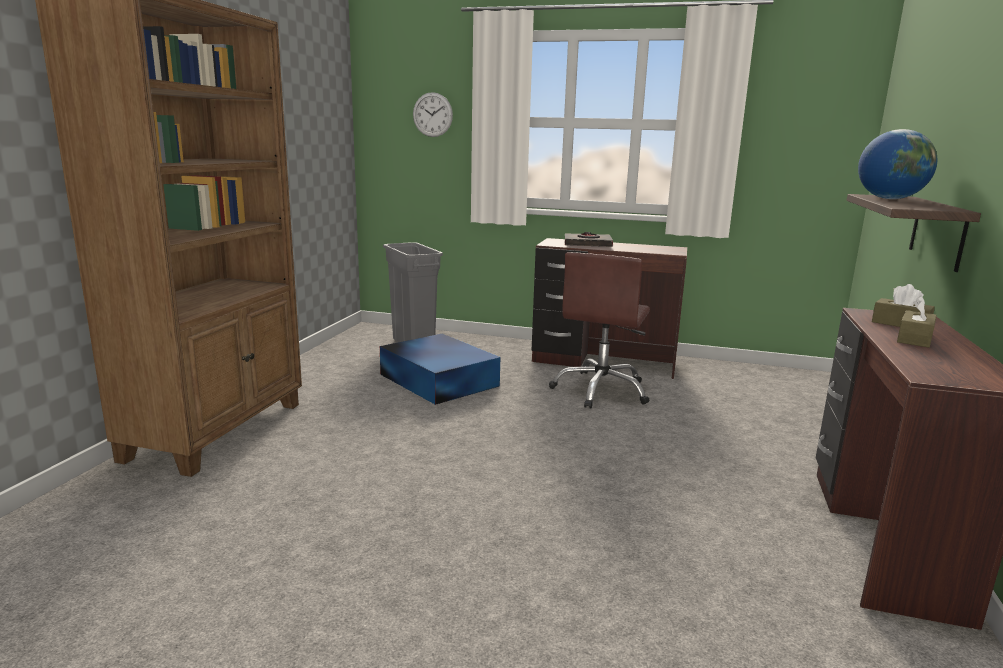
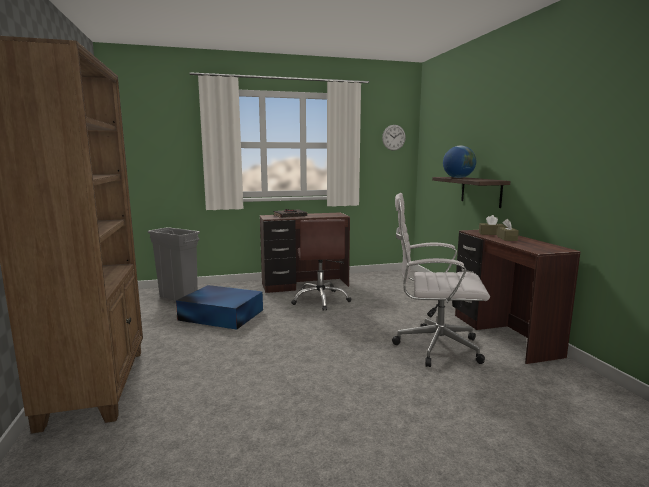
camera: 30 degrees left, 5 degrees down
wall clock [413,92,453,137] -> wall clock moved to [382,125,406,151]
none -> white office chair [392,193,490,367]

